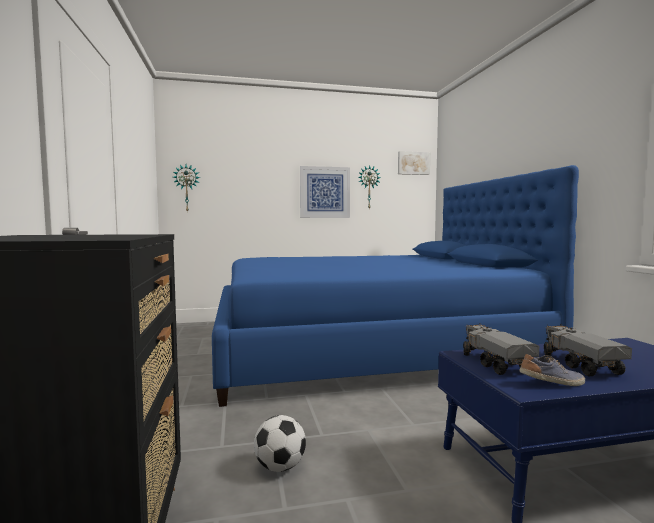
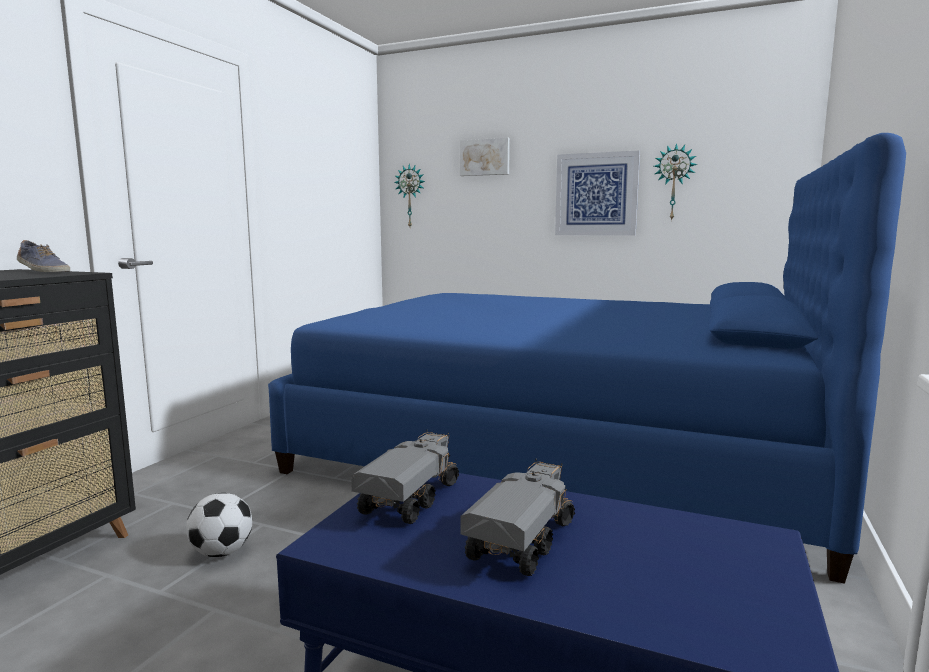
camera: 35 degrees right, 5 degrees up
picture [398,151,430,175] -> picture moved to [459,138,510,176]
shoe [520,354,585,386] -> shoe moved to [17,240,70,272]

